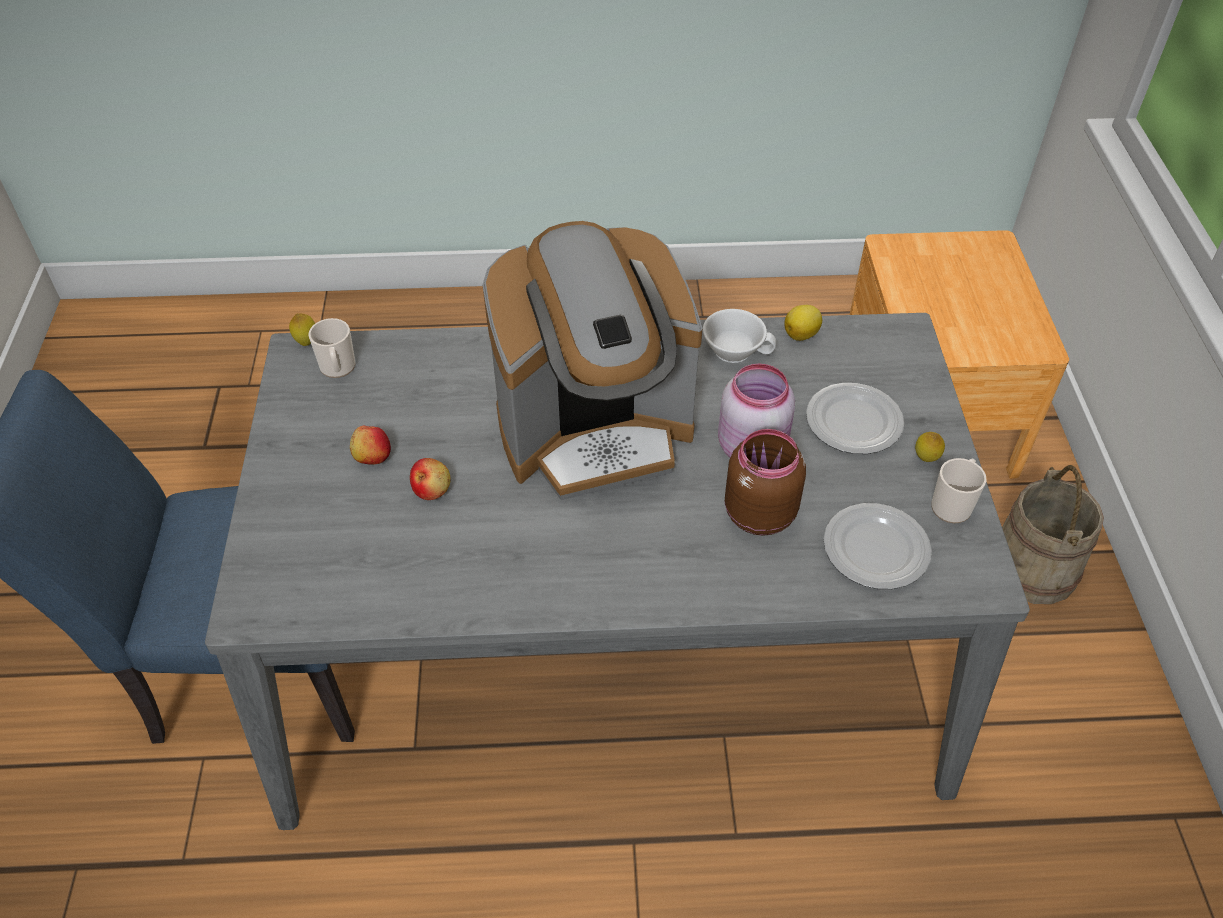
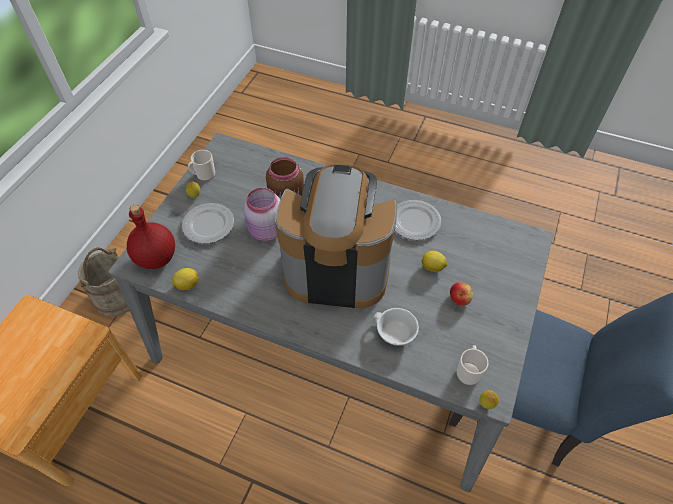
camera: 155 degrees left, 5 degrees up
apple [410,458,451,500] -> lemon [421,251,448,272]
white cup [703,309,776,363] -> white cup moved to [373,308,419,346]
plate [824,503,932,589] -> plate moved to [395,200,441,240]
none -> red bottle [127,205,175,269]

